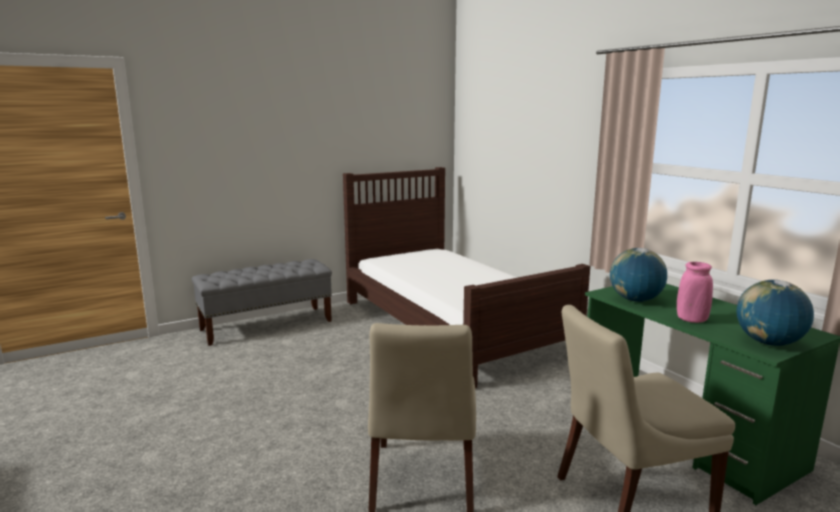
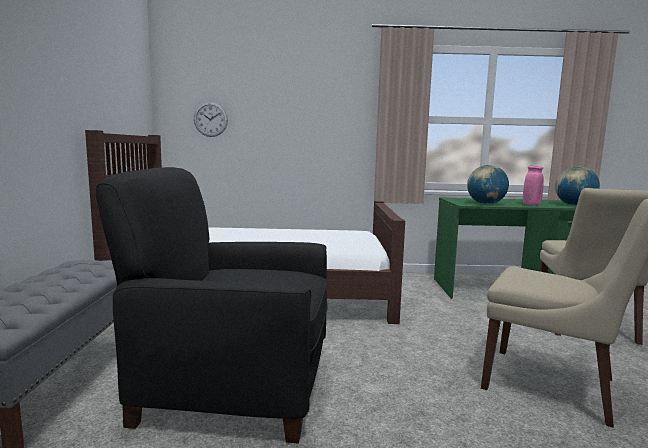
camera: 60 degrees left, 5 degrees down
none -> black armchair [96,167,328,443]
none -> wall clock [194,102,228,137]

